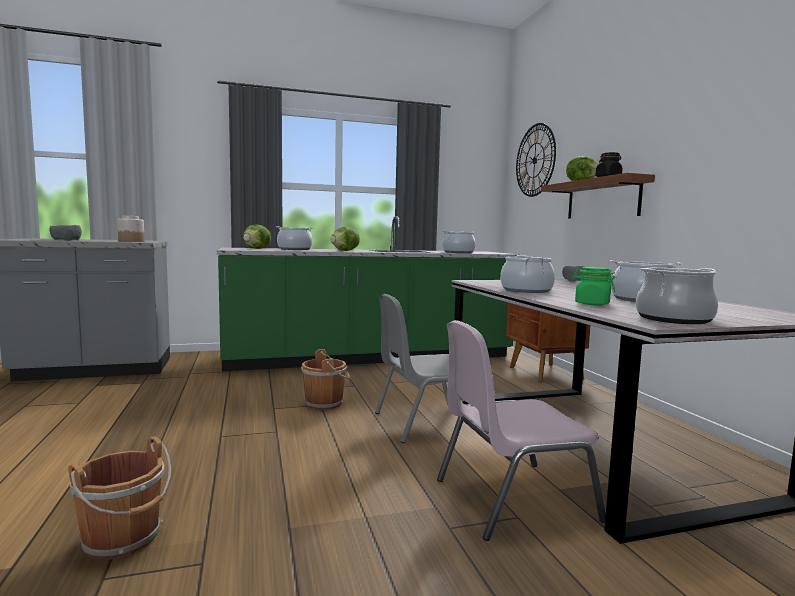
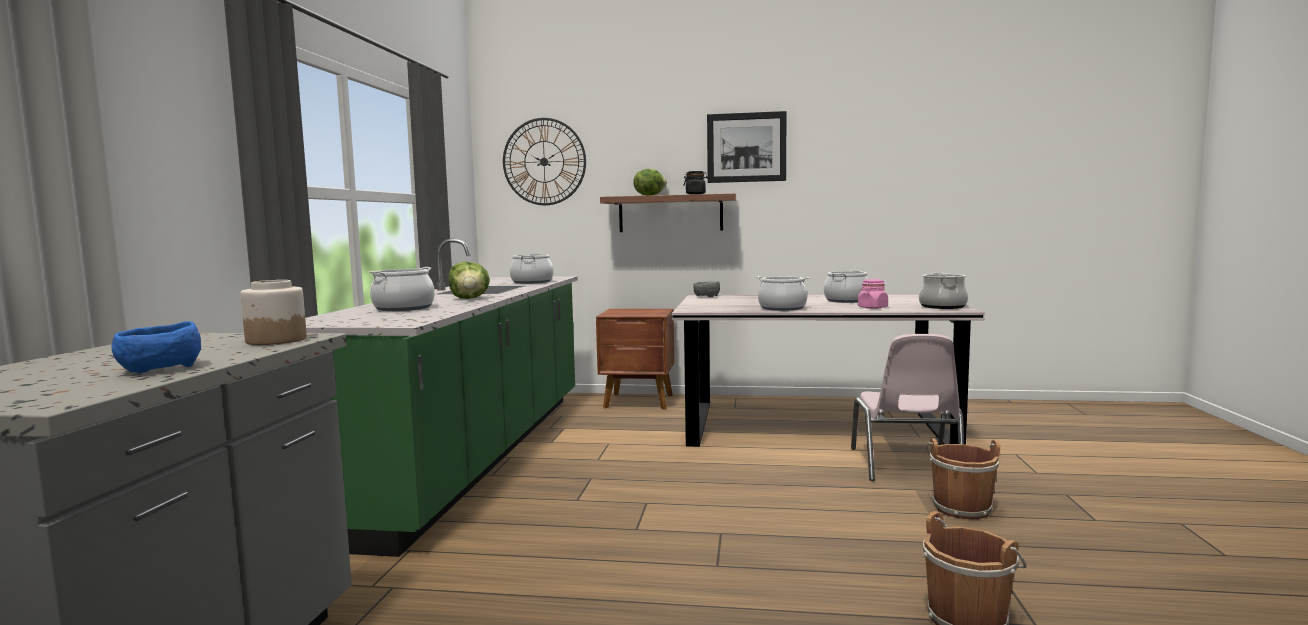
camera: 65 degrees left, 0 degrees up
grey bowl [49,225,82,241] -> blue bowl [112,321,201,373]
lettuce [243,225,271,249] -> none
brown bucket [301,349,351,410] -> brown bucket moved to [926,439,1000,520]
grey chair [375,294,488,443] -> none
green jar [572,267,616,305] -> pink jar [858,279,888,309]
none -> picture [707,111,786,183]

